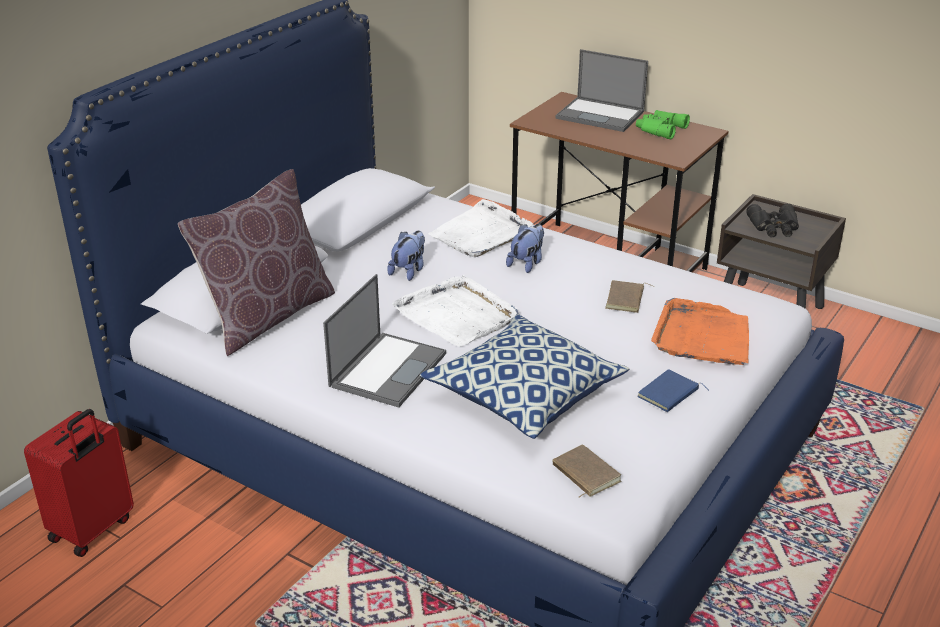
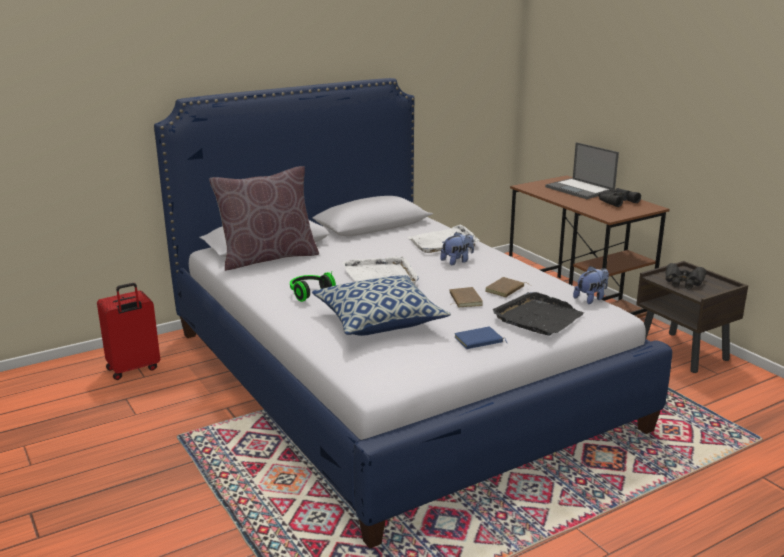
camera: 25 degrees right, 10 degrees down
laptop [323,274,446,408] -> headphones [290,271,336,302]
plush toy [387,230,425,281] -> plush toy moved to [573,266,609,304]
brown book [552,445,621,497] -> brown book moved to [450,287,483,307]
green binoculars [636,110,690,139] -> black binoculars [598,188,641,207]
orange tray [651,298,749,365] -> black tray [493,292,584,336]

